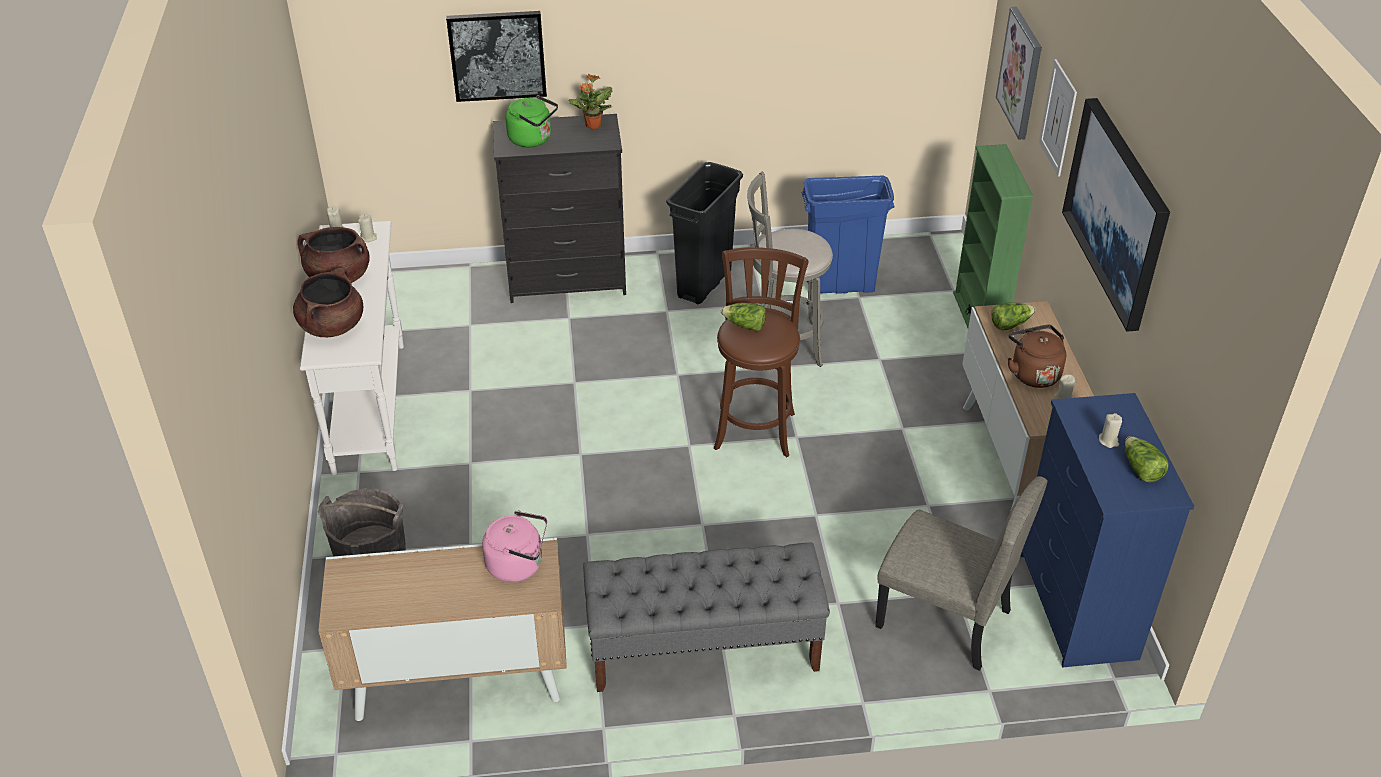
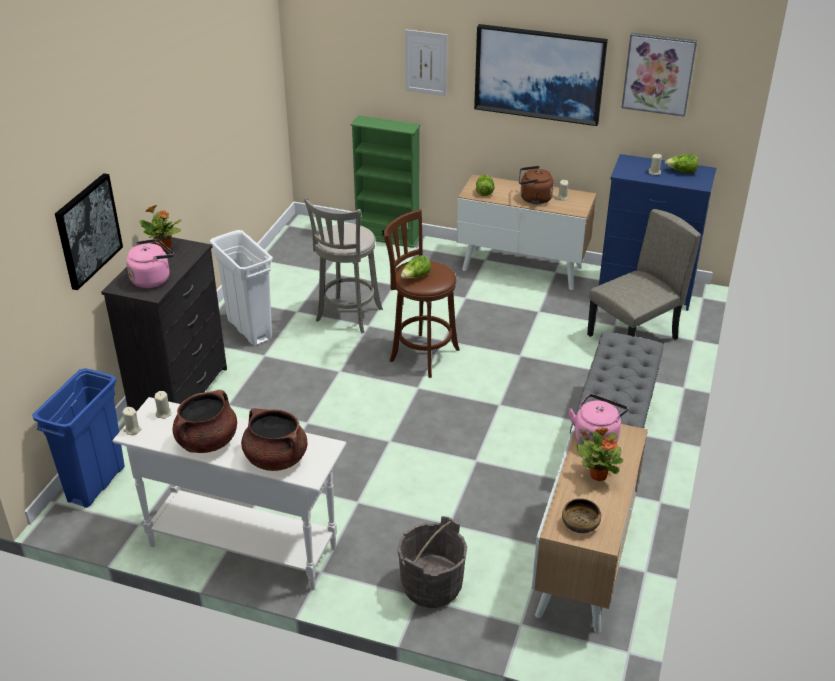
camera: 65 degrees left, 5 degrees down
green kettle [506,95,558,147] -> pink kettle [126,239,174,288]
black trash can [666,162,743,304] -> white trash can [210,230,273,345]
blue trash can [802,176,895,294] -> blue trash can moved to [32,368,125,508]
picture [996,7,1042,140] -> picture moved to [622,33,697,117]
none -> bowl [562,498,601,533]
none -> potted plant [577,427,623,481]

